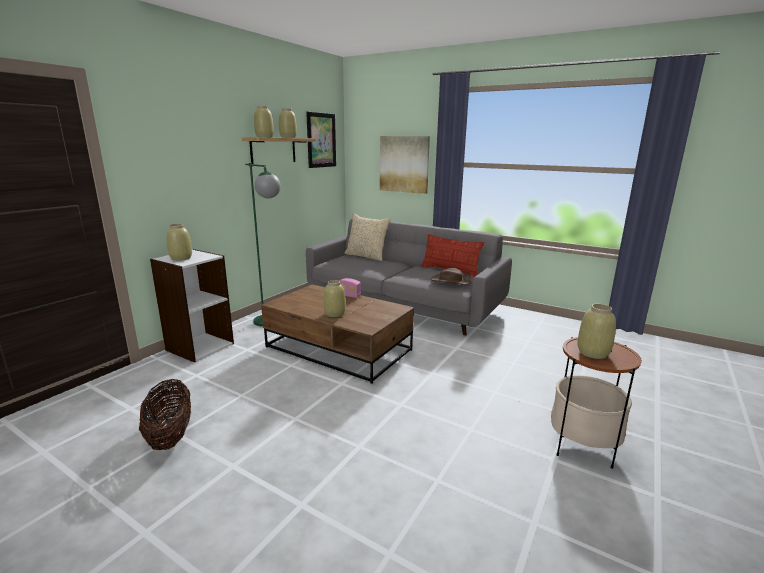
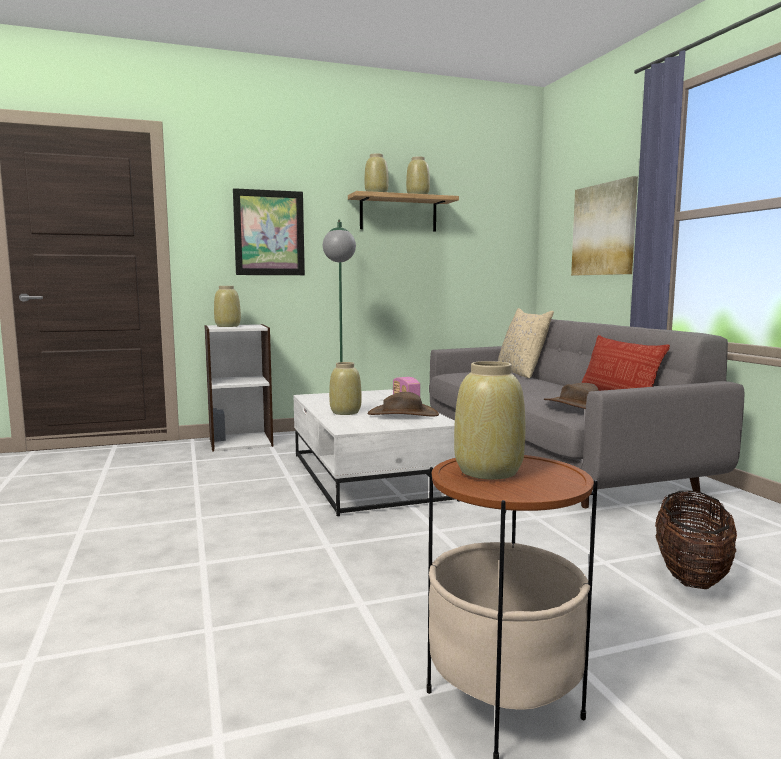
camera: 40 degrees right, 10 degrees down
basket [139,379,191,450] -> basket moved to [655,491,737,589]
brown coffee table [261,284,414,384] -> white coffee table [294,389,460,516]
picture [306,112,336,168] -> picture moved to [233,188,305,275]
none -> brown hat [367,392,439,416]

